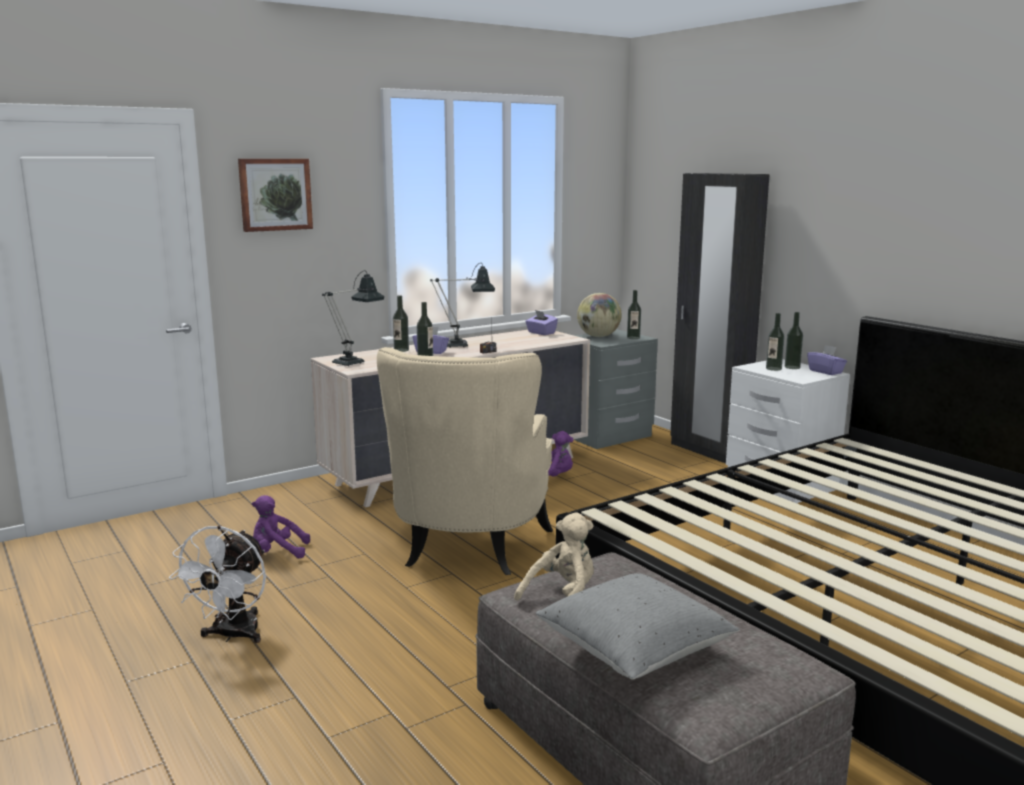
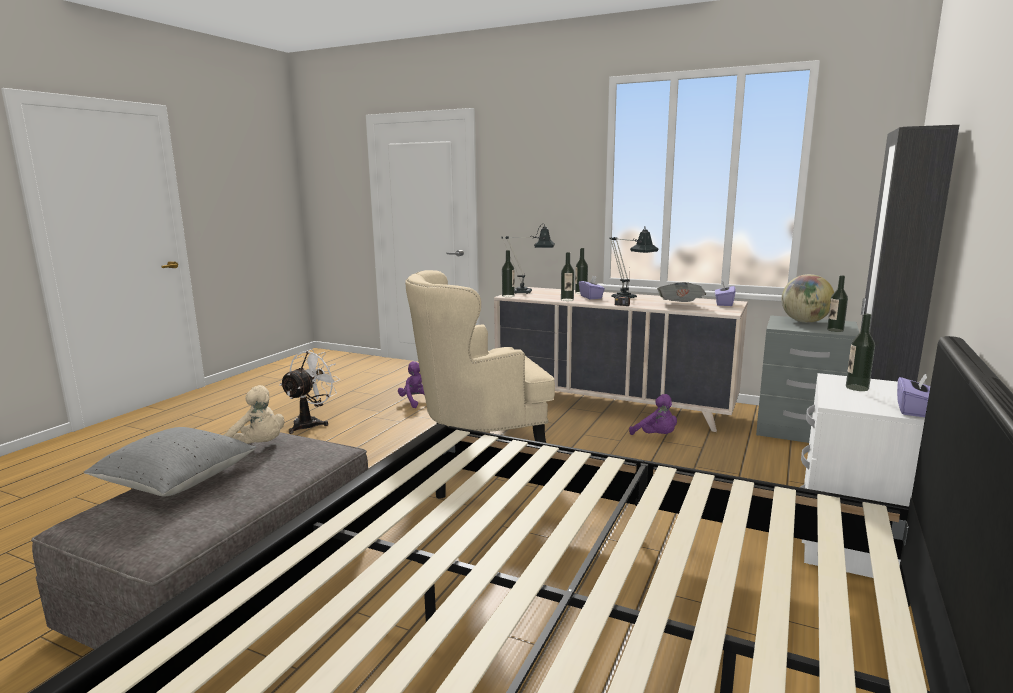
camera: 60 degrees right, 0 degrees up
white fan [169,525,266,643] -> white fan turned 135 degrees clockwise [280,349,340,434]
picture [238,159,313,232] -> none
bottle [785,312,803,369] -> bottle moved to [502,250,515,297]
none -> newspaper [657,282,706,302]

